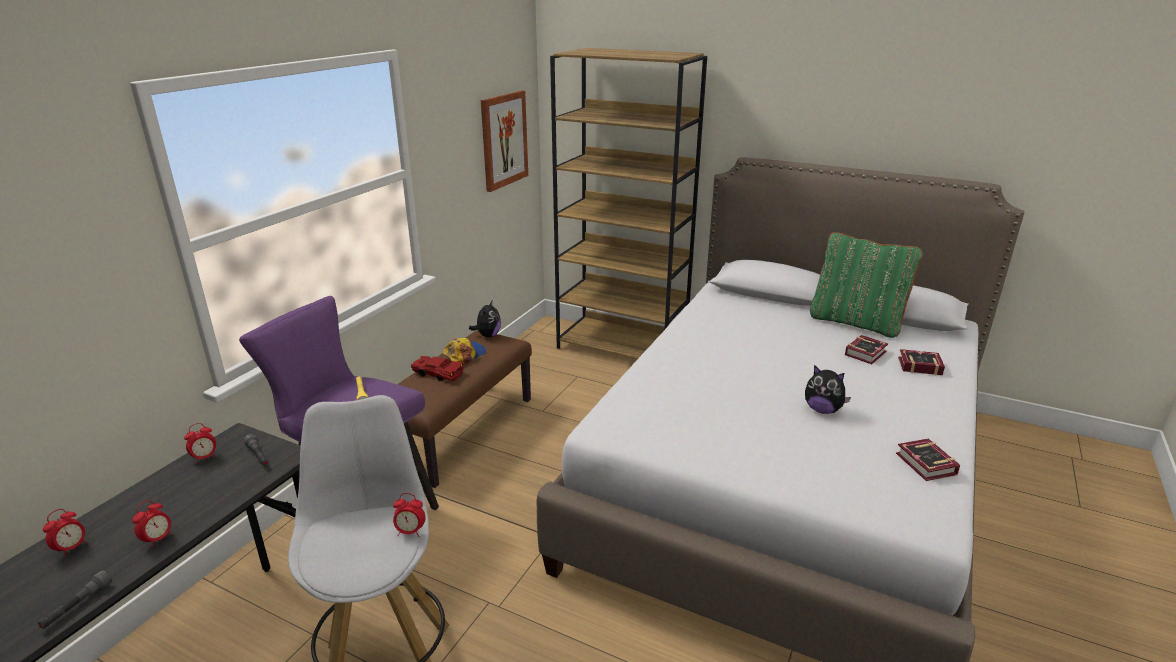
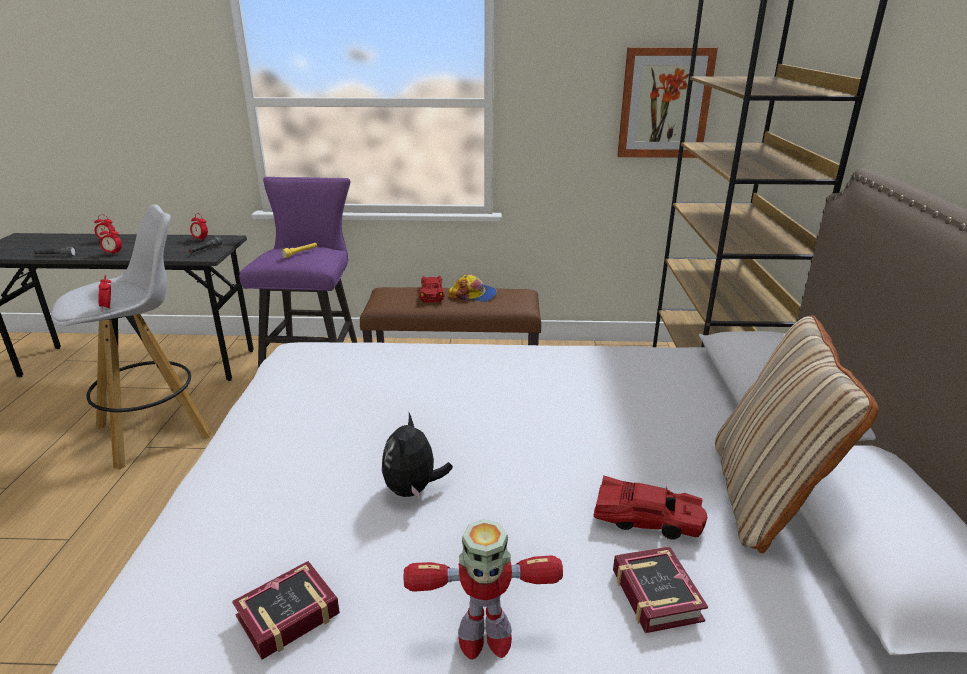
camera: 65 degrees right, 0 degrees up
plush toy [469,301,501,337] -> none
green pillow [810,232,923,338] -> beige pillow [715,315,879,553]
book [845,335,888,364] -> red toy car [594,475,707,539]
none -> toy robot [404,519,563,660]

